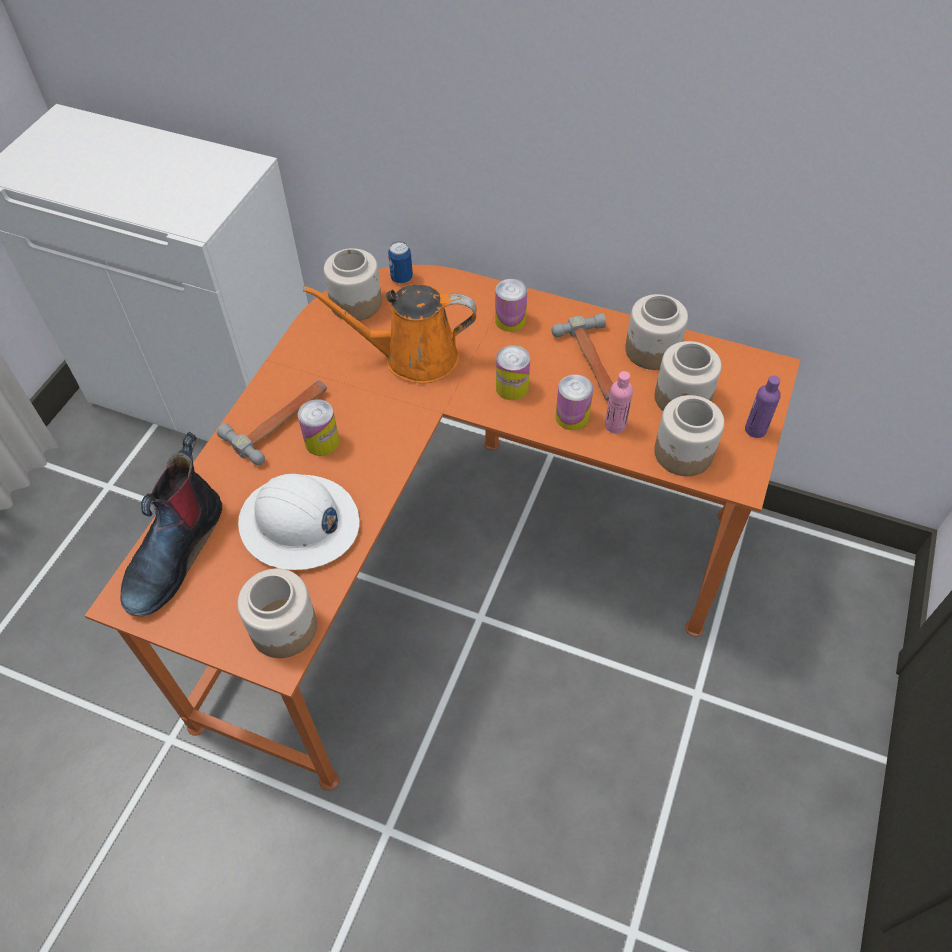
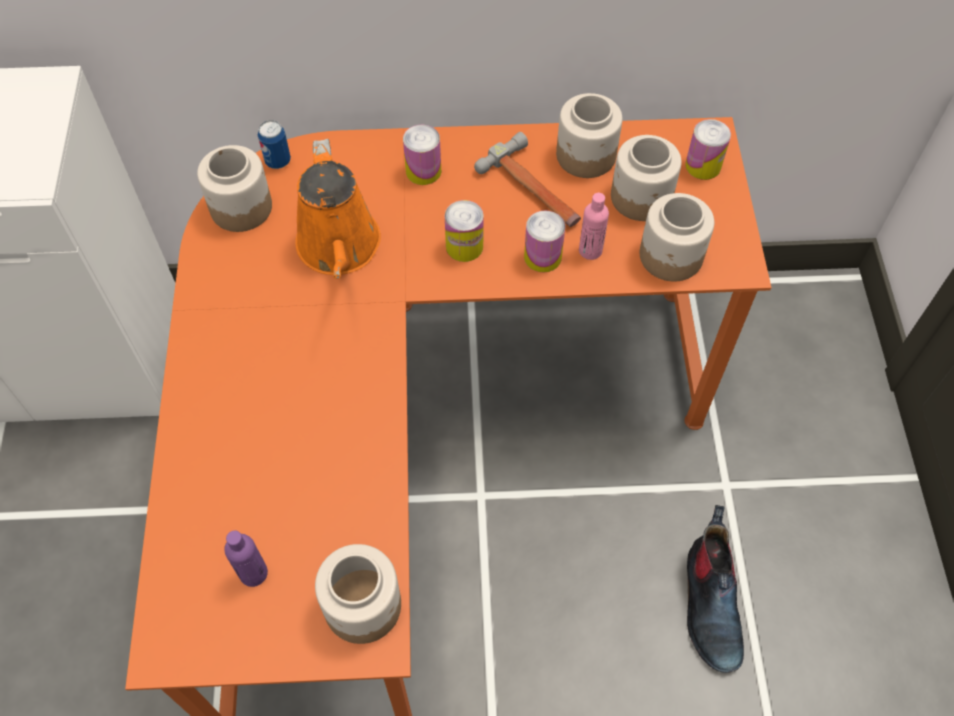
camera: 25 degrees left, 5 degrees up
boot [120,432,222,616] -> boot moved to [687,505,744,673]
hammer [217,381,327,465] -> none
white hard hat [238,474,360,570] -> none
can [298,399,340,456] -> can moved to [685,119,731,180]
orange watering can [303,284,477,384] -> orange watering can turned 75 degrees counterclockwise [295,139,381,279]
purple bottle [745,376,781,438] -> purple bottle moved to [225,530,268,587]

